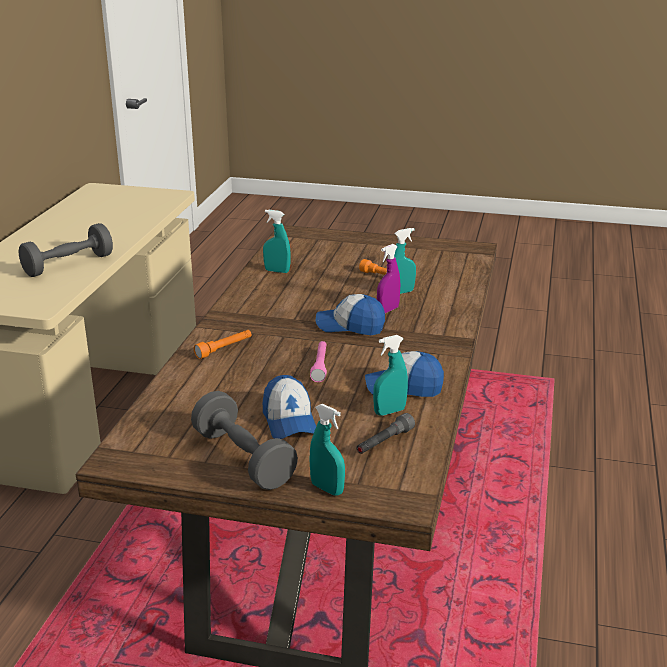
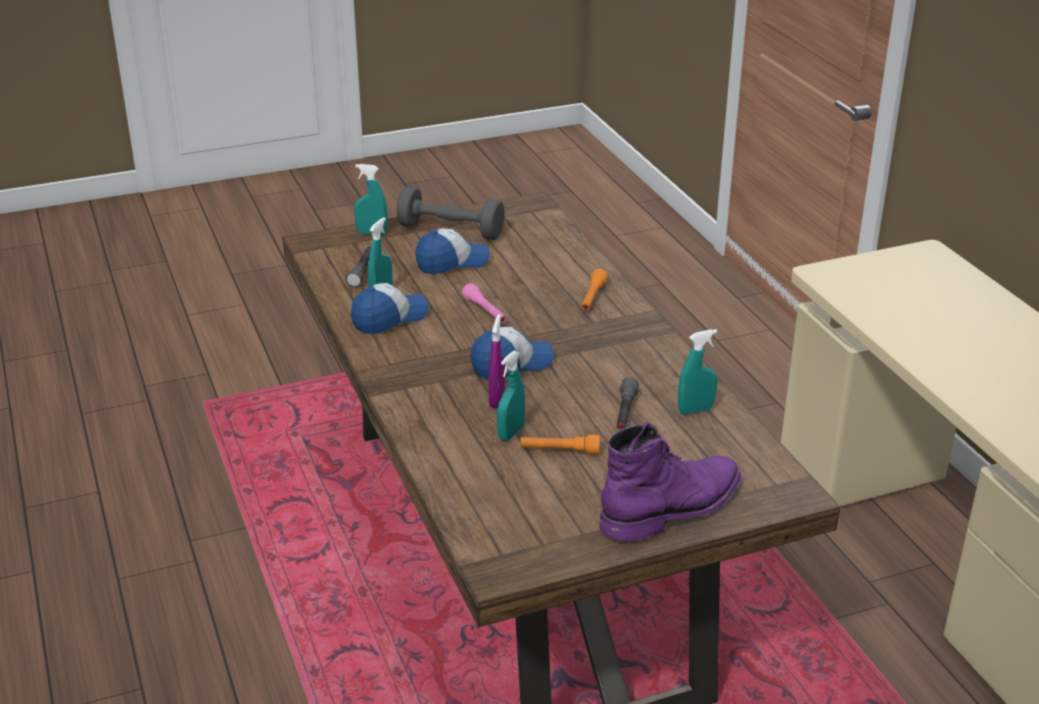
camera: 145 degrees right, 5 degrees up
grey dumbbell [19,223,113,277] -> none
cap [263,375,316,439] -> cap turned 120 degrees clockwise [415,229,490,274]
none -> purple boot [599,422,741,541]
none -> grey flashlight [616,377,639,430]

